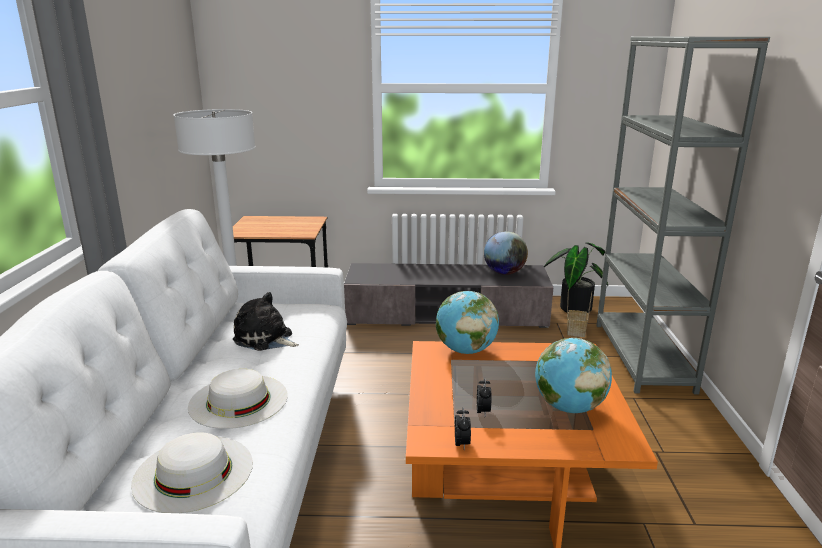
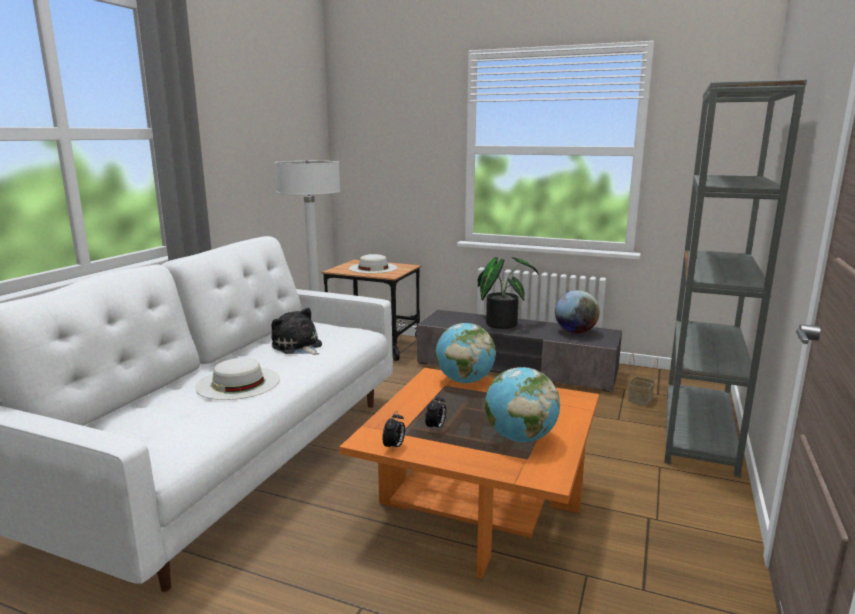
camera: 20 degrees right, 5 degrees down
white hat [131,432,253,513] -> white hat moved to [349,254,398,273]
potted plant [544,242,608,313] -> potted plant moved to [478,257,539,329]

